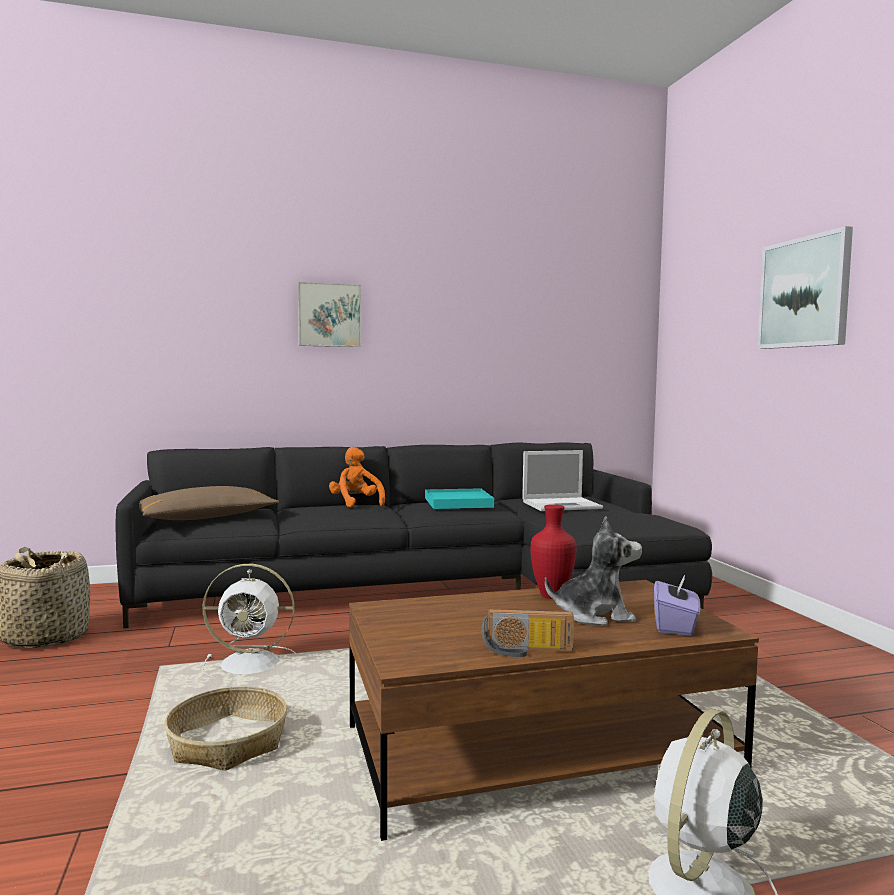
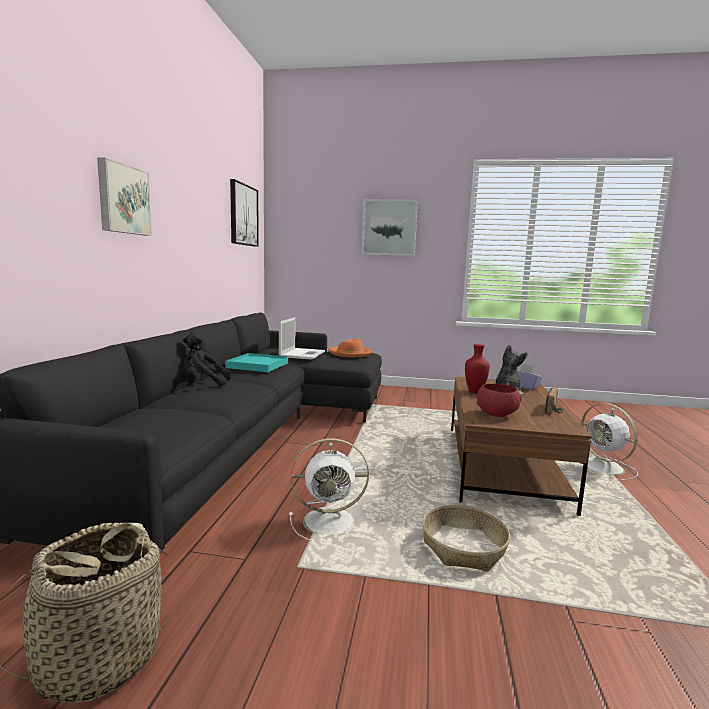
camera: 65 degrees left, 5 degrees up
brown pillow [139,486,279,520] -> none
white fan [202,564,296,679] -> white fan turned 60 degrees clockwise [289,438,369,540]
orange plush toy [329,447,385,507] -> black plush toy [183,333,231,386]
none -> picture [230,179,259,247]
none -> orange hat [328,339,372,357]
none -> red bowl [476,384,522,417]

